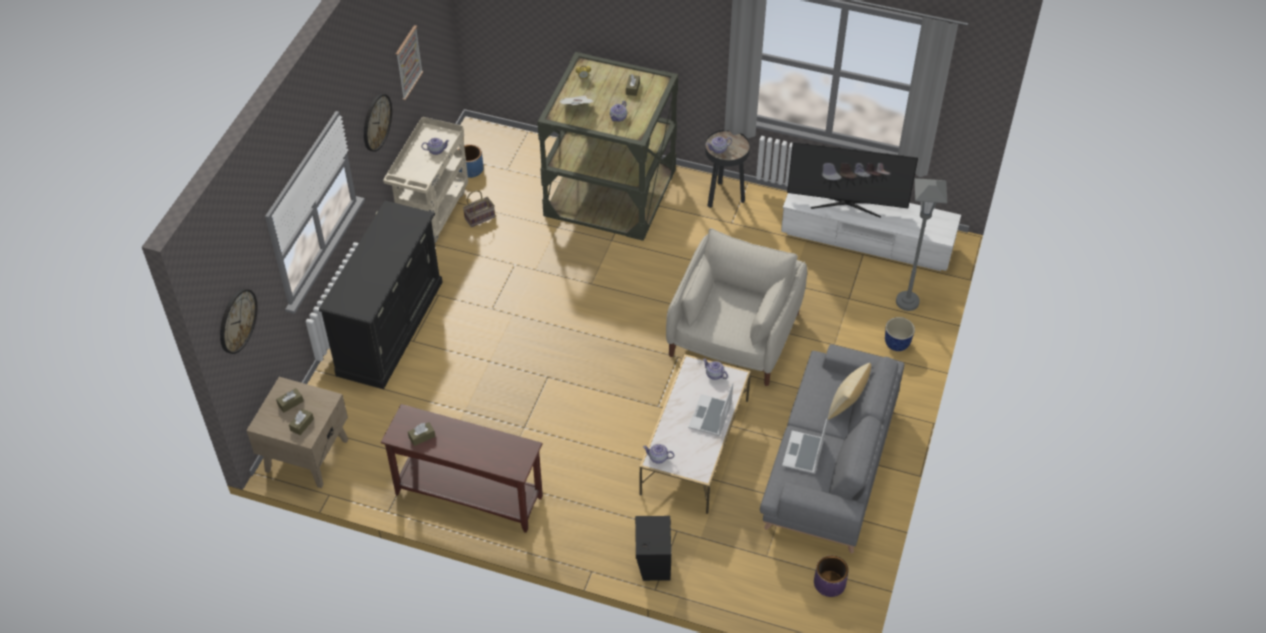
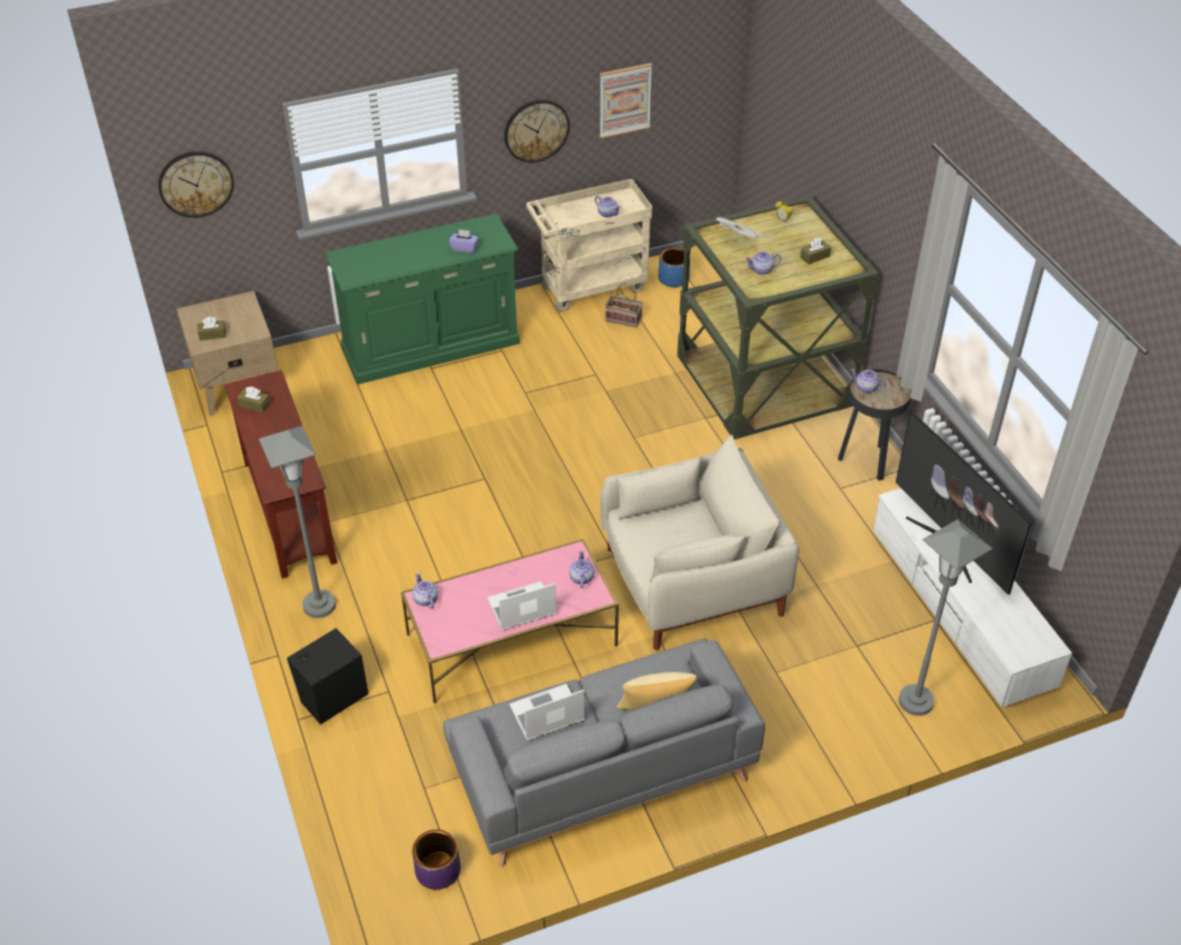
camera: 50 degrees right, 5 degrees down
brown tissue box [276,388,304,413] -> none
black cabinet [319,201,443,389] -> green cabinet [325,214,520,385]
white coffee table [639,354,751,514] -> pink coffee table [401,539,619,704]
planter [885,317,915,351] -> none
none -> grey floor lamp [259,426,336,618]
none -> purple tissue box [449,229,479,253]

